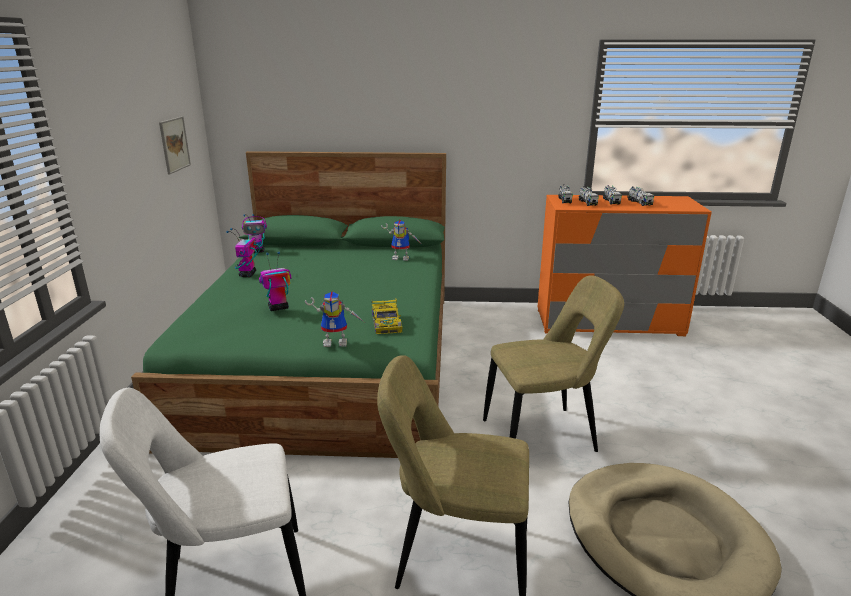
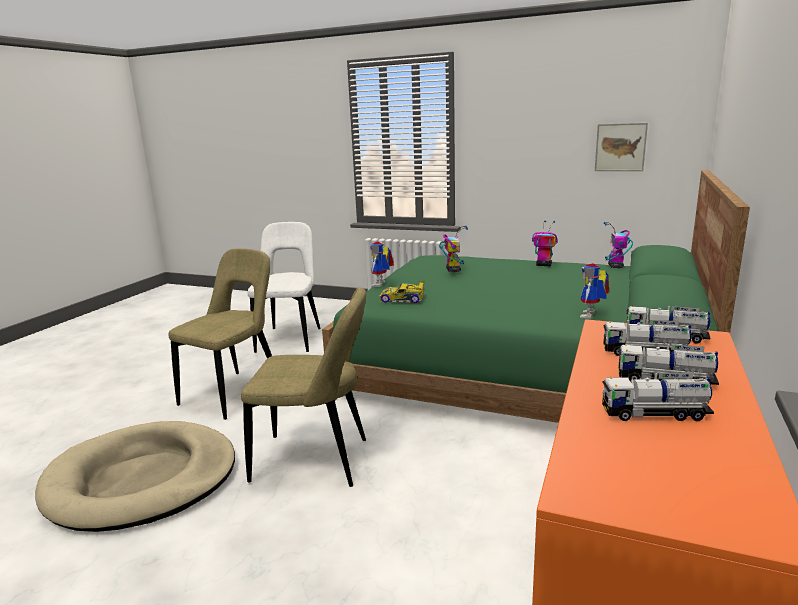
camera: 110 degrees right, 5 degrees down
beige chair [483,275,624,452] -> beige chair turned 90 degrees counterclockwise [241,287,366,487]

